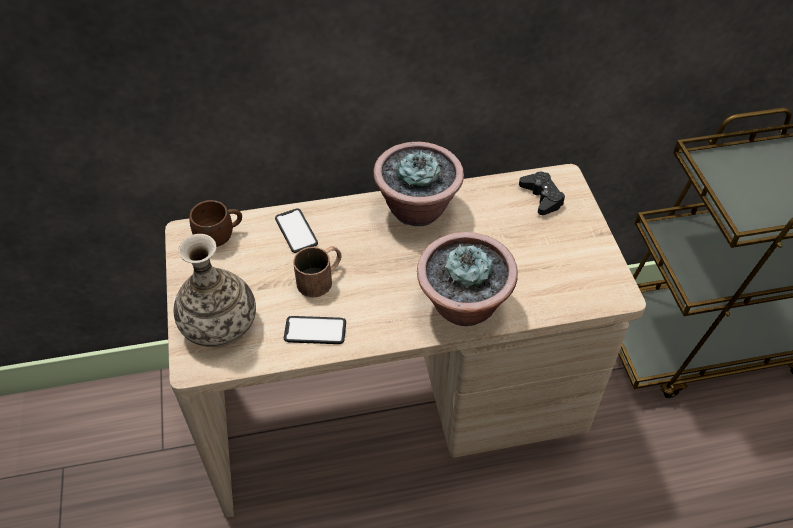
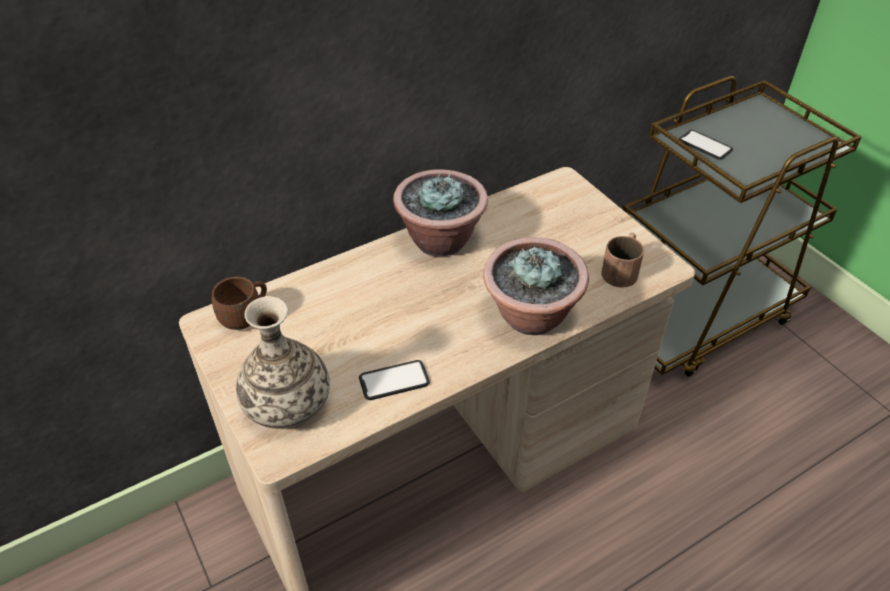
camera: 20 degrees left, 5 degrees down
phone [275,208,318,253] -> phone moved to [679,130,733,160]
brown mug [293,246,342,297] -> brown mug moved to [602,233,644,288]
black game controller [519,172,565,215] -> none

